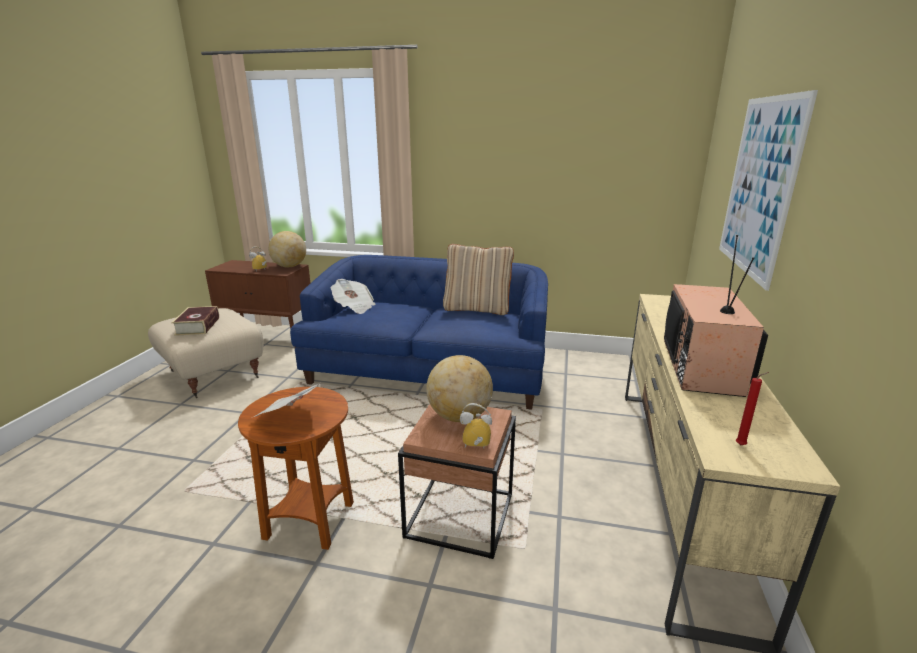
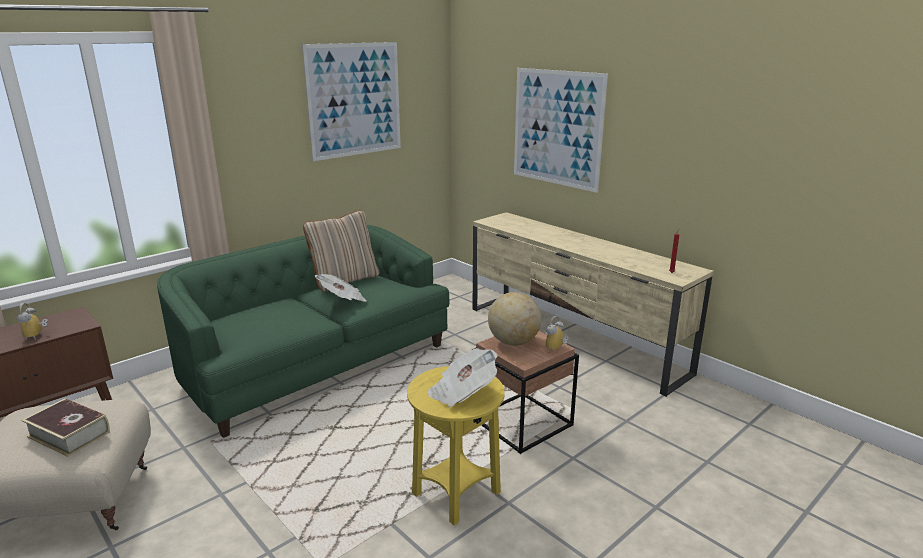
camera: 55 degrees left, 0 degrees up
brown side table [238,387,354,550] -> yellow side table [407,366,505,526]
globe [268,231,306,267] -> none
blue sofa [290,255,548,410] -> green sofa [157,225,449,438]
newspaper [330,279,376,314] -> newspaper moved to [315,274,366,301]
television [664,235,768,397] -> none
none -> picture [302,42,401,161]

